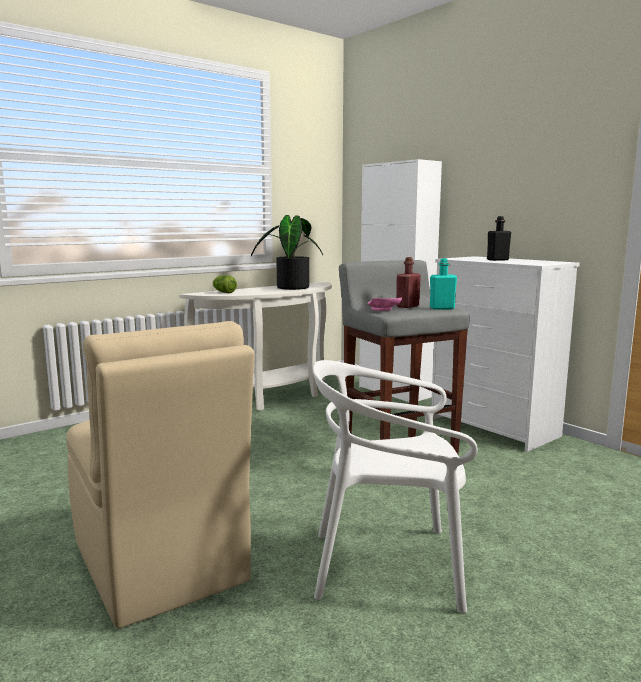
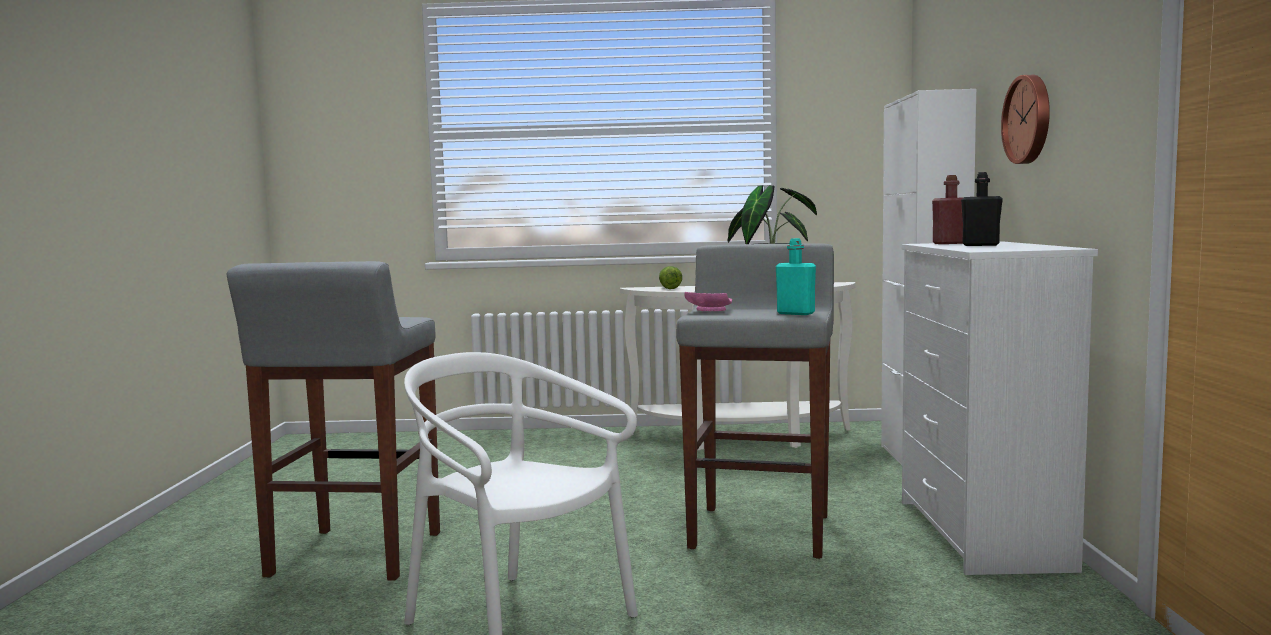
camera: 40 degrees right, 5 degrees down
beige chair [66,321,254,629] -> grey stool [227,261,440,581]
red bottle [396,257,421,308] -> red bottle moved to [932,175,964,244]
none -> wall clock [1001,75,1050,164]

